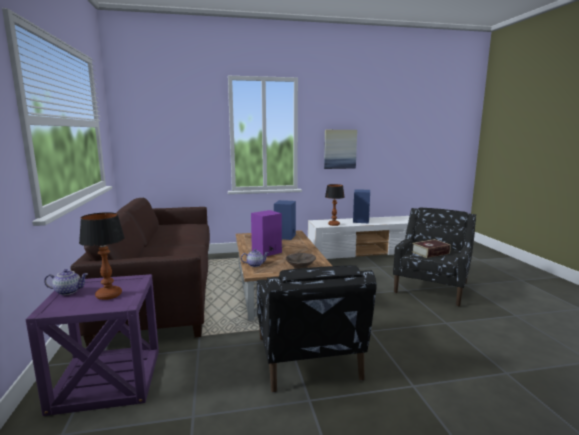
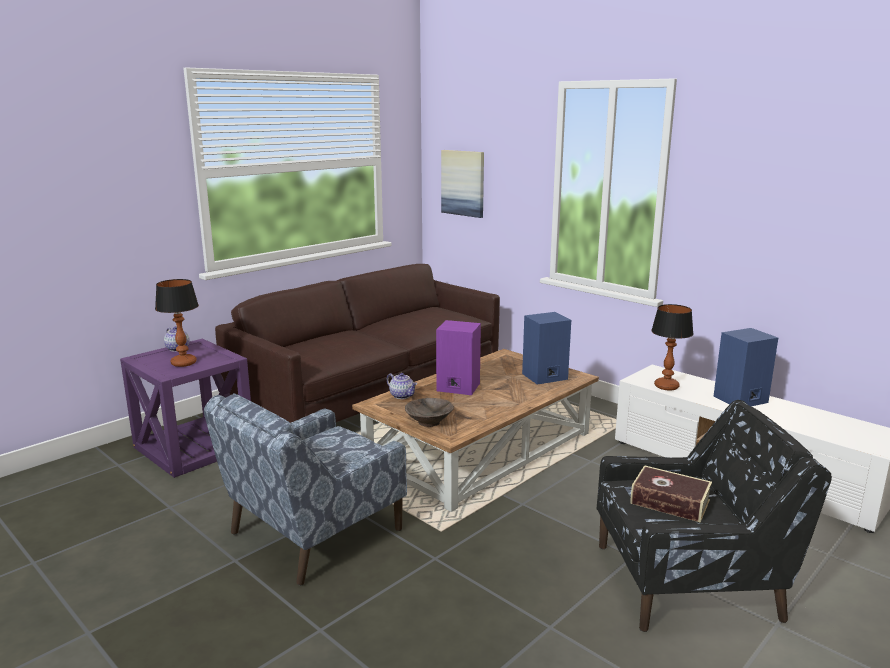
camera: 55 degrees right, 5 degrees up
black armchair [257,265,377,393] -> blue armchair [204,393,407,585]
picture [324,130,357,169] -> picture moved to [441,150,484,218]

